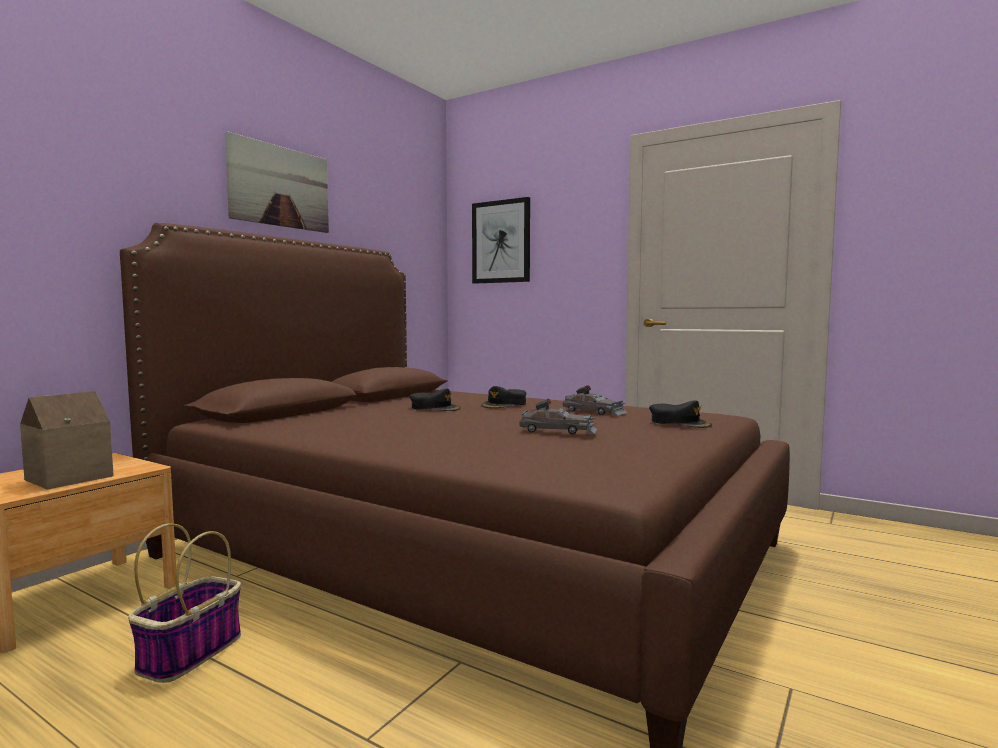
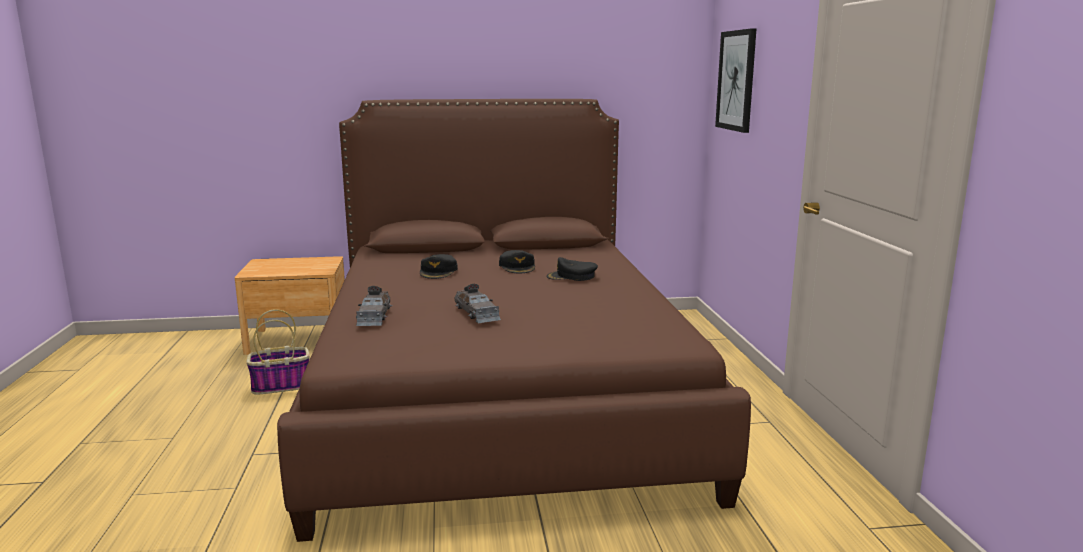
camera: 50 degrees right, 10 degrees up
toy house [20,391,114,490] -> none
picture [225,131,329,233] -> none
grey toy car [563,385,628,416] -> grey toy car moved to [356,286,393,326]
black cap [649,400,712,428] -> black cap moved to [420,254,458,279]

